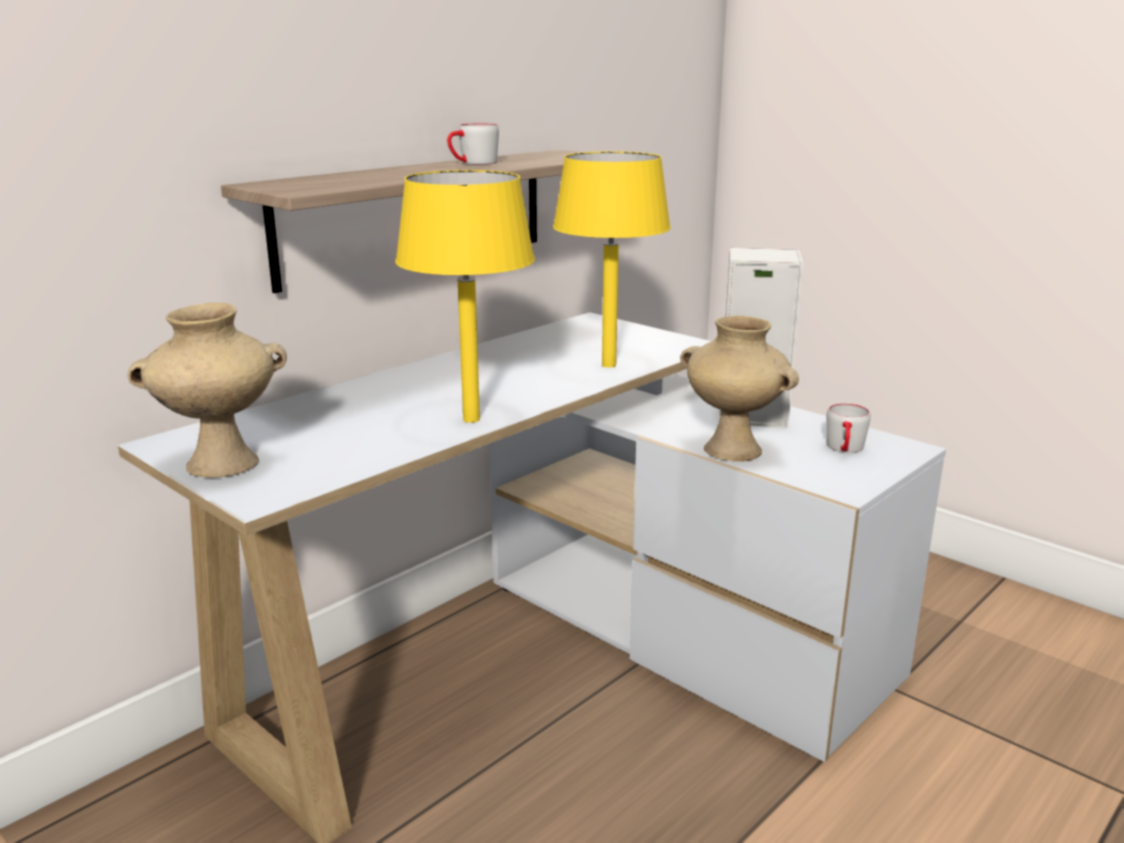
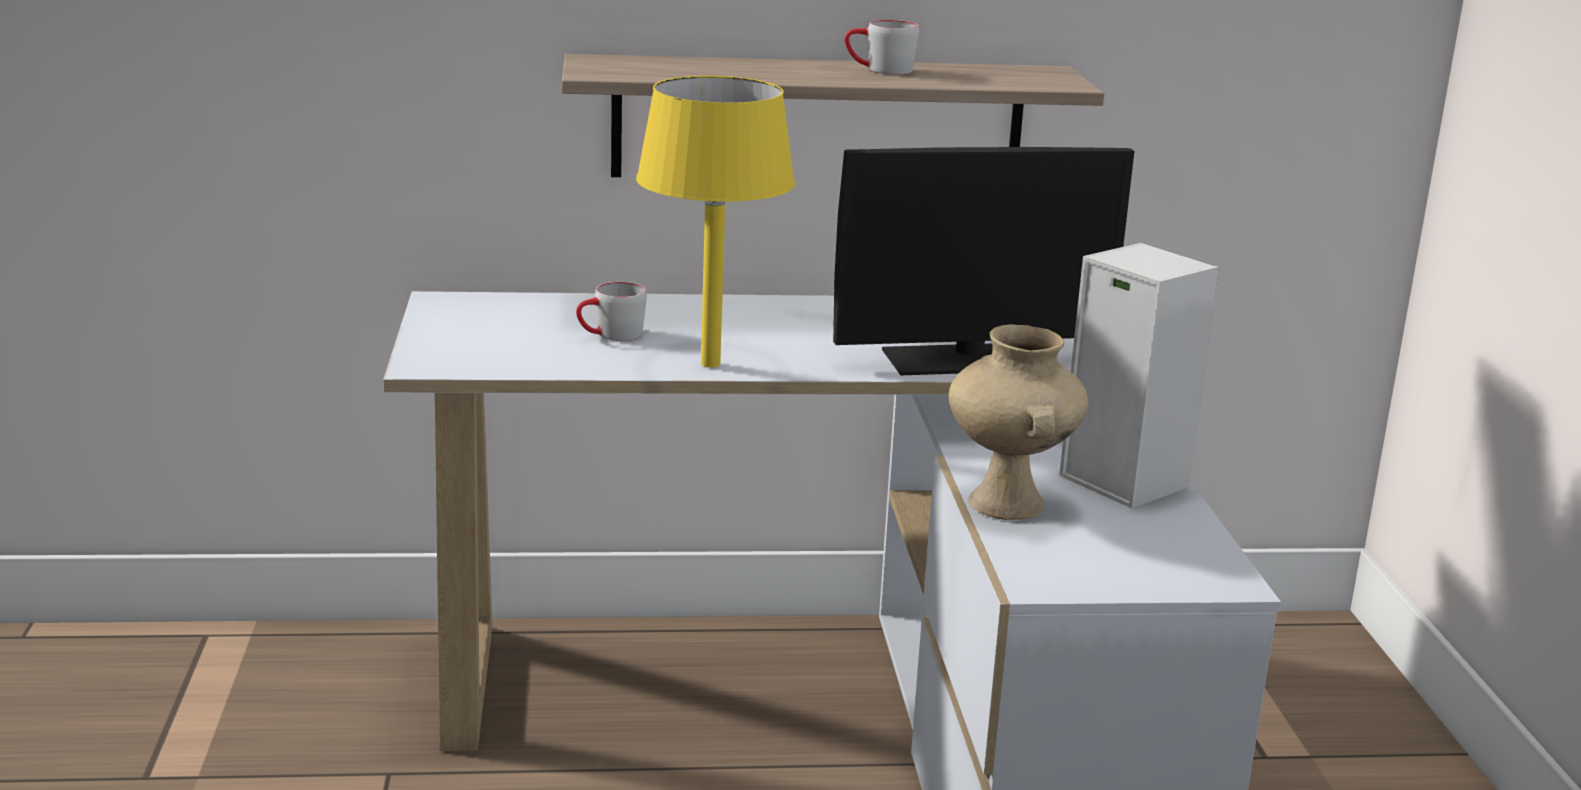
camera: 40 degrees right, 0 degrees up
beige vase [128,303,287,478] -> none
yellow table lamp [553,151,671,368] -> monitor [833,147,1134,375]
grey mug [826,403,871,453] -> grey mug moved to [576,282,647,341]

